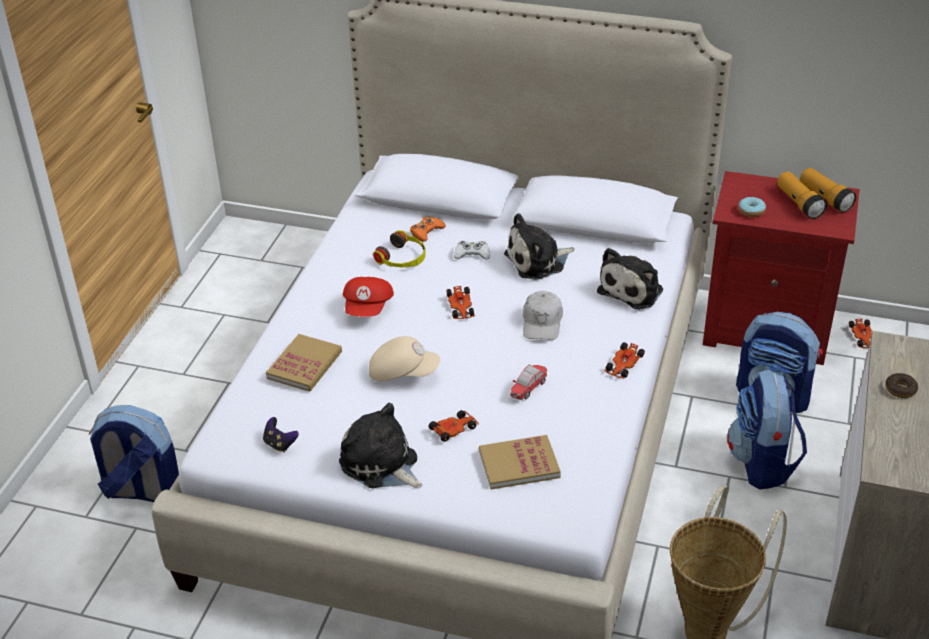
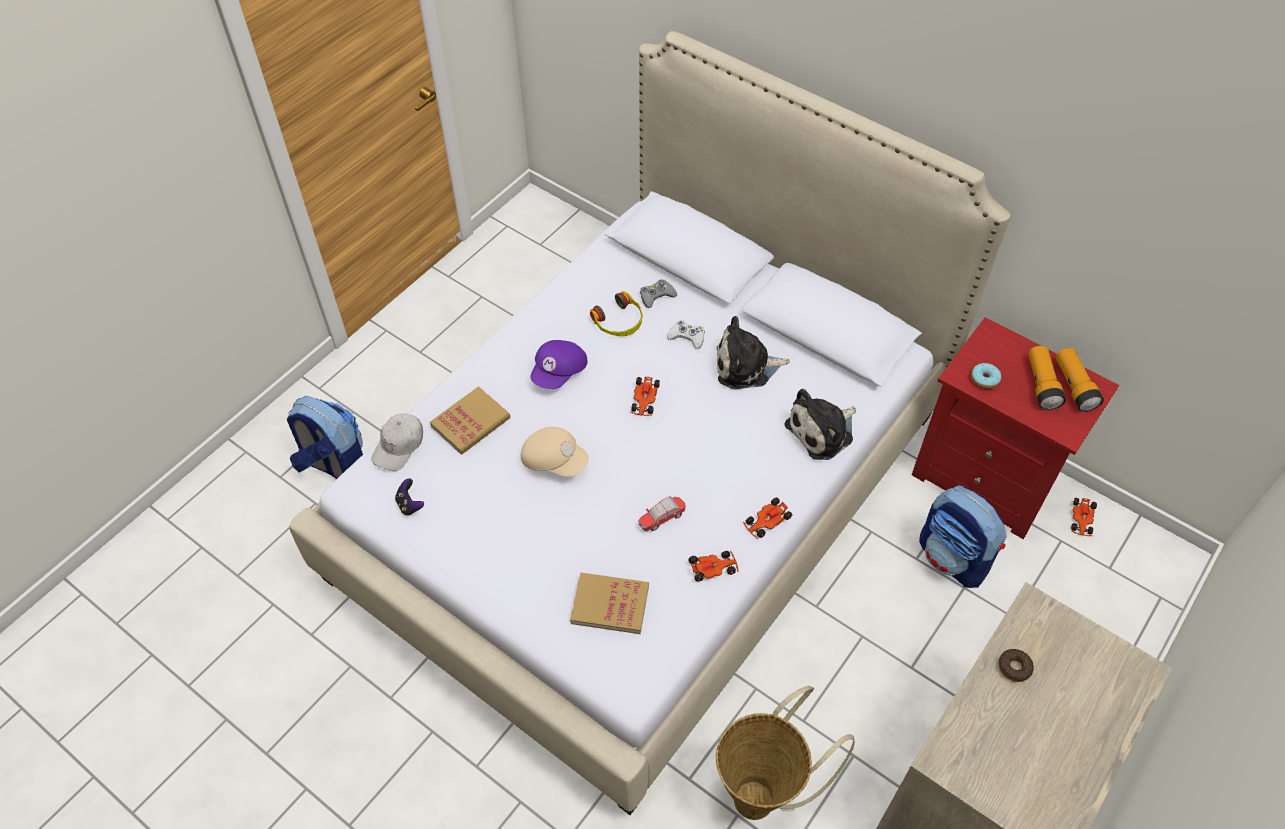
camera: 20 degrees right, 15 degrees up
plush toy [339,403,423,488] -> none
red cap [343,277,394,317] -> purple cap [530,340,588,389]
orange game controller [410,217,446,242] -> grey game controller [640,279,677,308]
toy car [428,410,479,442] -> toy car moved to [689,551,739,581]
white cap [523,291,563,340] -> white cap moved to [371,413,423,471]
backpack [727,370,807,490] -> none

